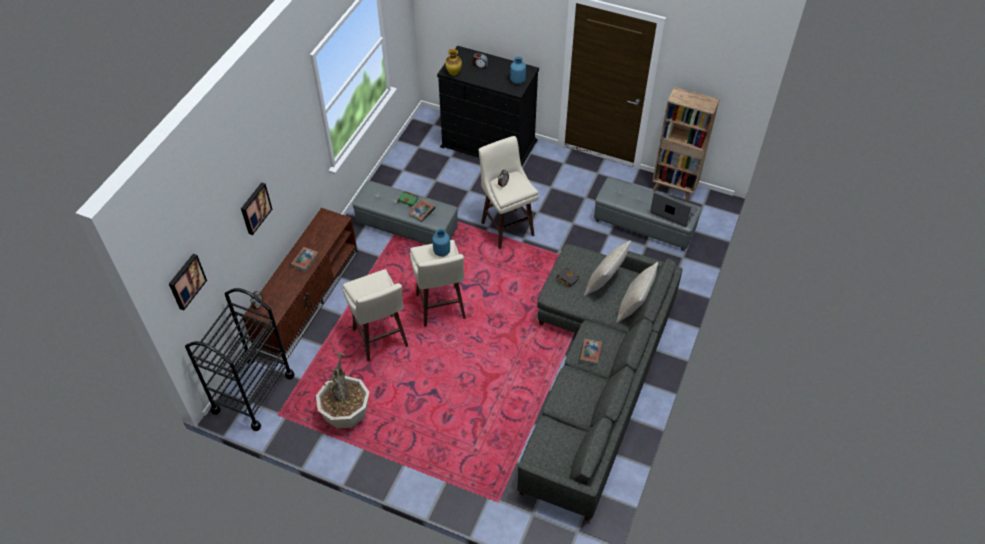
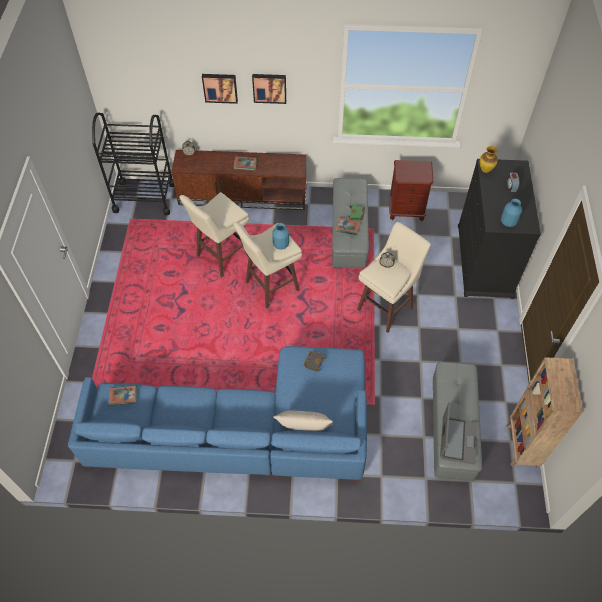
camera: 70 degrees right, 5 degrees up
picture [169,254,207,310] -> picture moved to [252,74,286,104]
potted plant [316,350,370,428] -> none
grey sofa [517,244,683,521] -> blue sofa [68,346,367,481]
book [579,339,603,365] -> book moved to [109,385,137,406]
beige pillow [584,241,631,296] -> none
none -> brown nightstand [389,160,433,221]

